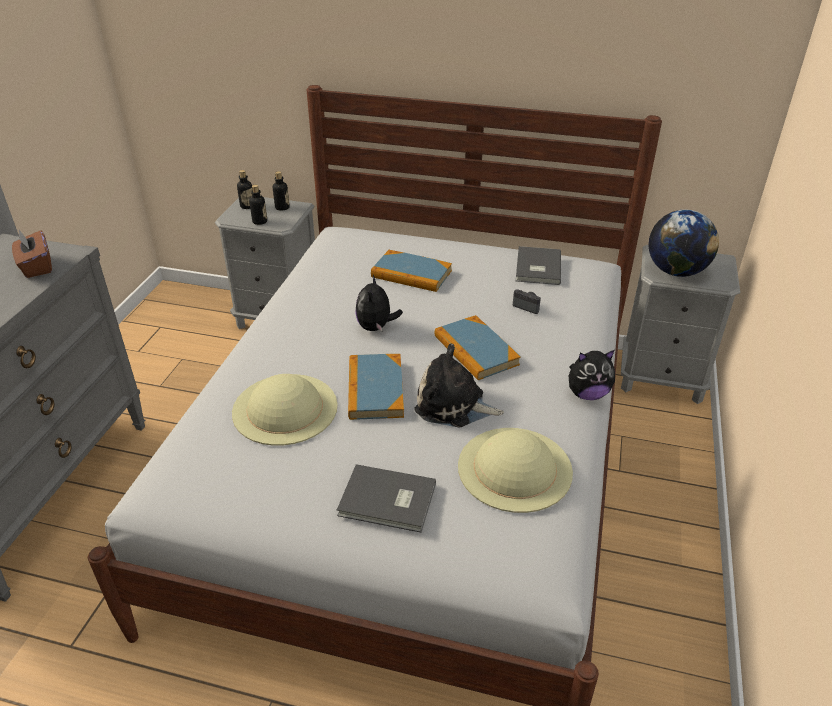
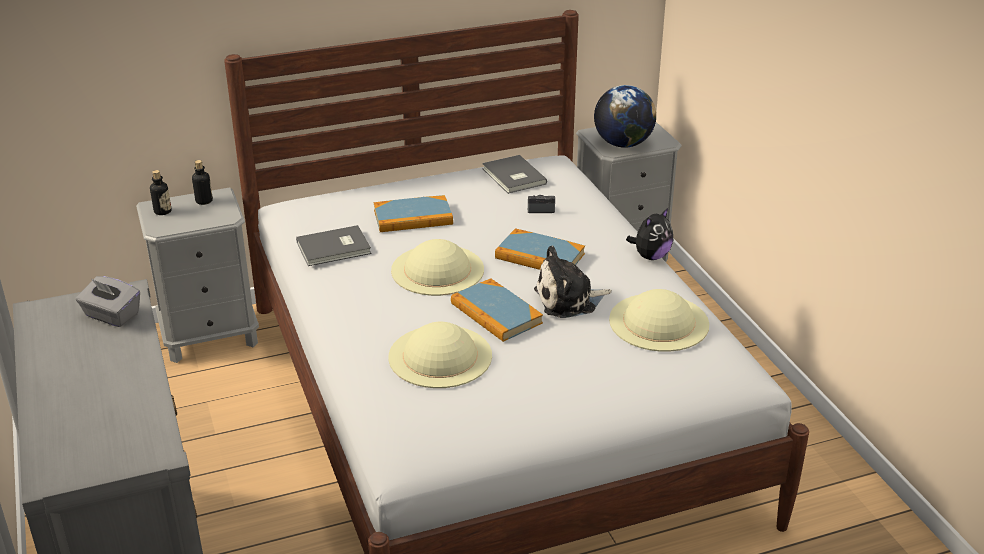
camera: 35 degrees left, 5 degrees down
brown tissue box [12,230,52,278] -> grey tissue box [76,276,140,327]
bottle [249,185,267,225] -> none
grey book [337,464,436,533] -> grey book moved to [296,225,371,266]
plush toy [356,275,403,331] -> beige hat [391,239,484,296]

